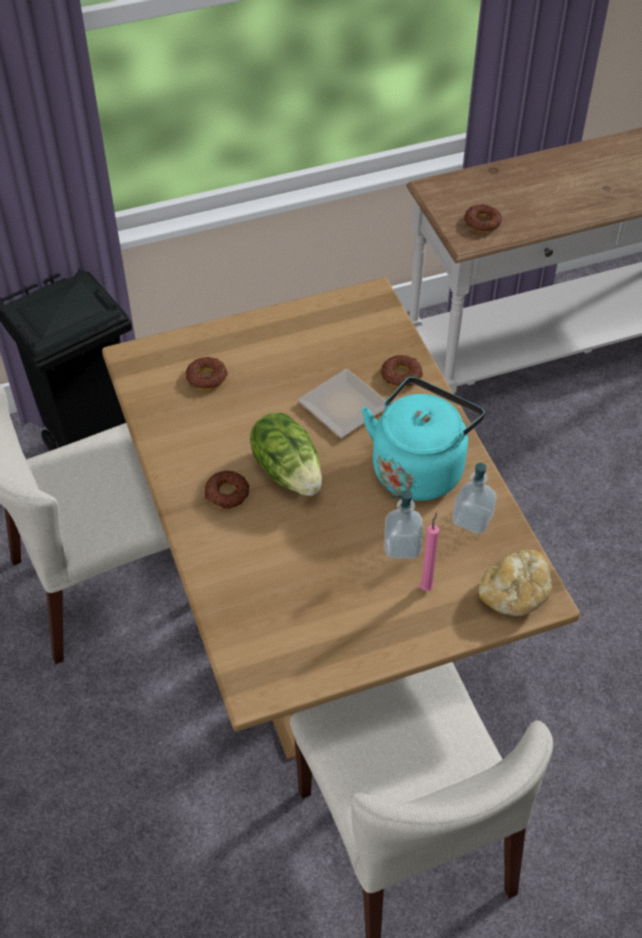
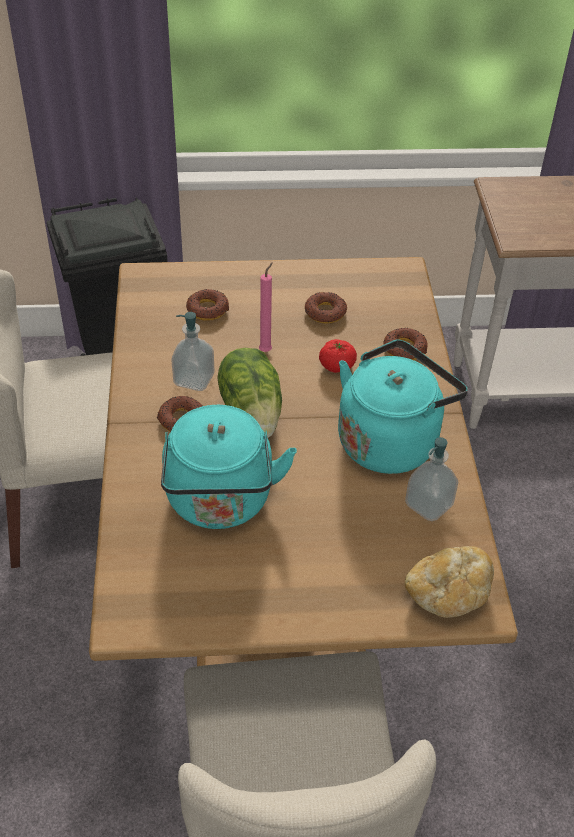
camera: 15 degrees right, 5 degrees down
plate [297,369,390,438] -> tomato [319,339,357,373]
soap dispenser [384,490,423,559] -> soap dispenser moved to [172,312,215,391]
pink candle [420,513,439,591] -> pink candle moved to [259,262,273,352]
donut [464,204,502,233] -> donut moved to [305,292,347,323]
none -> turquoise kettle [161,405,297,529]

